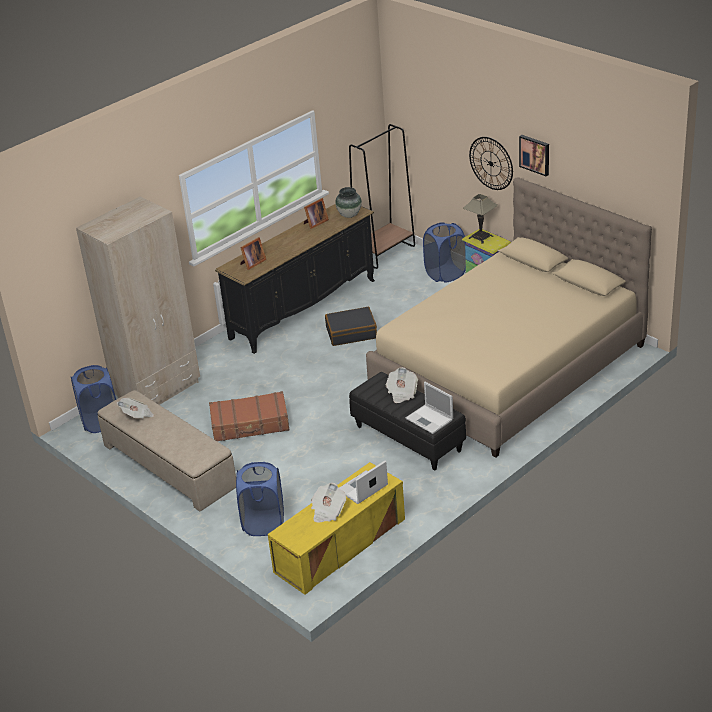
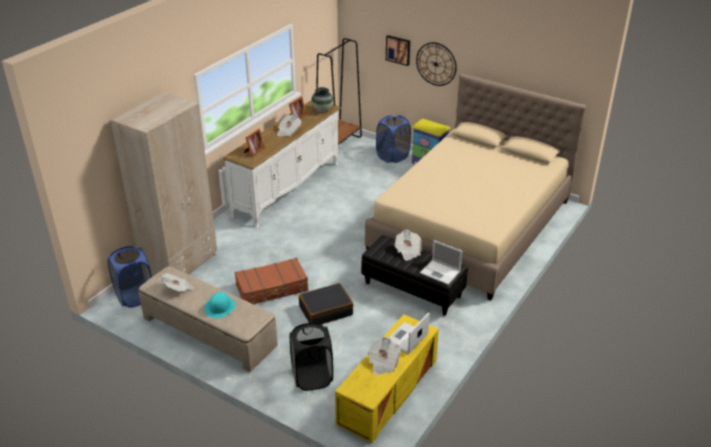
camera: 15 degrees left, 0 degrees up
black dresser [215,204,375,354] -> white dresser [223,100,341,228]
blue laundry basket [236,462,284,536] -> black laundry basket [290,322,333,391]
black suitcase [325,307,377,346] -> black suitcase moved to [299,283,353,324]
table lamp [463,194,498,244] -> none
picture [519,135,549,176] -> picture moved to [386,35,410,66]
none -> turquoise hat [204,292,236,318]
none -> newspaper [277,114,301,137]

